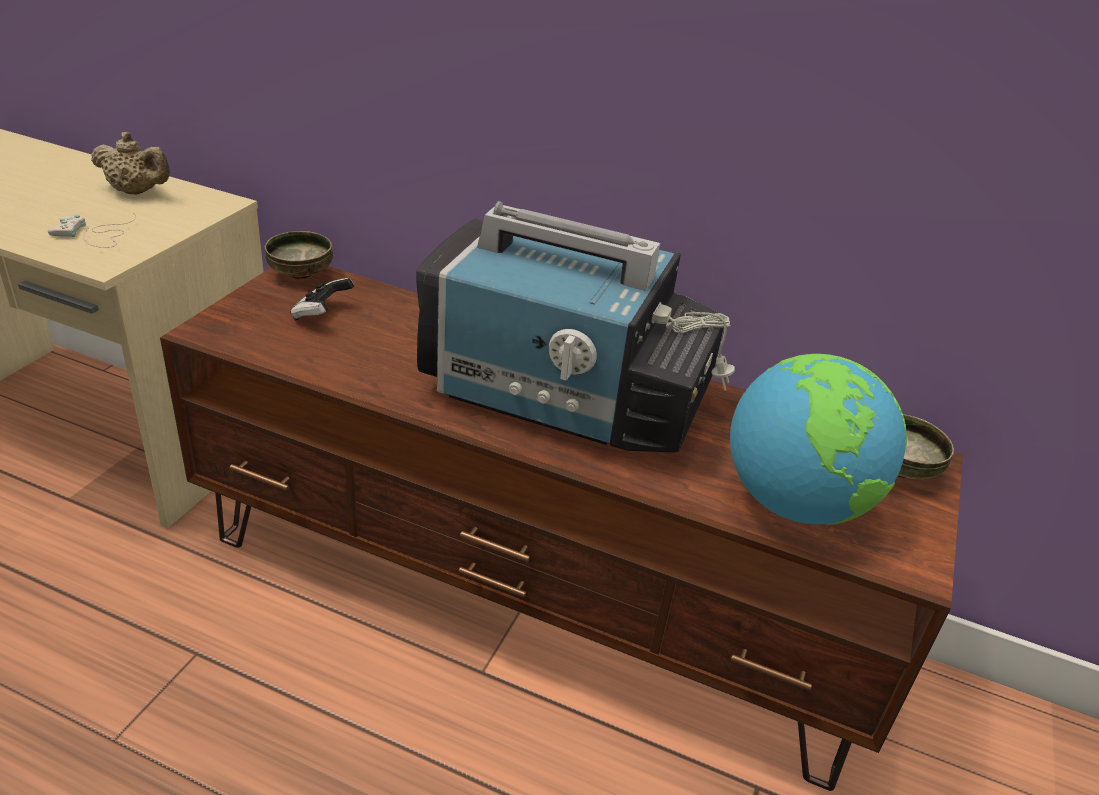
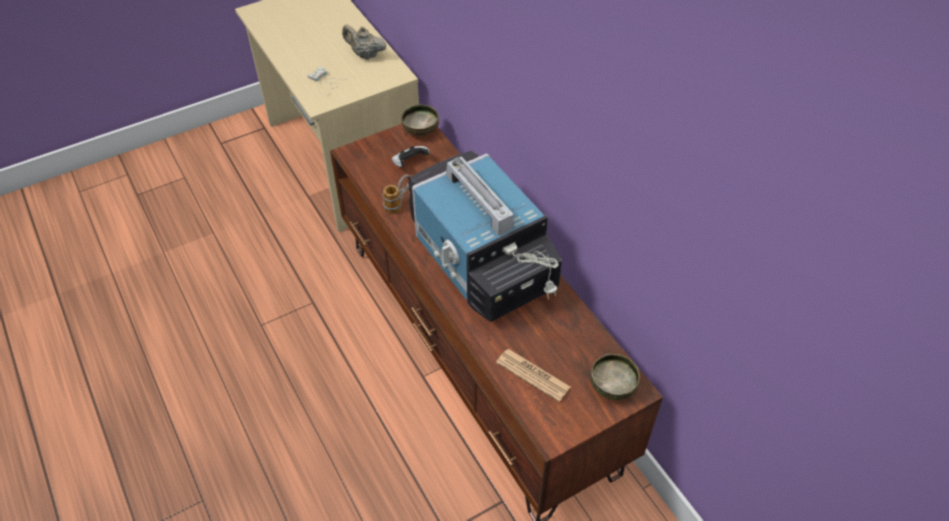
camera: 40 degrees right, 15 degrees up
beige teapot [91,132,170,195] -> beige teapot turned 150 degrees clockwise [342,25,387,59]
globe [730,354,907,525] -> newspaper [496,349,571,402]
none -> mug [383,174,411,214]

